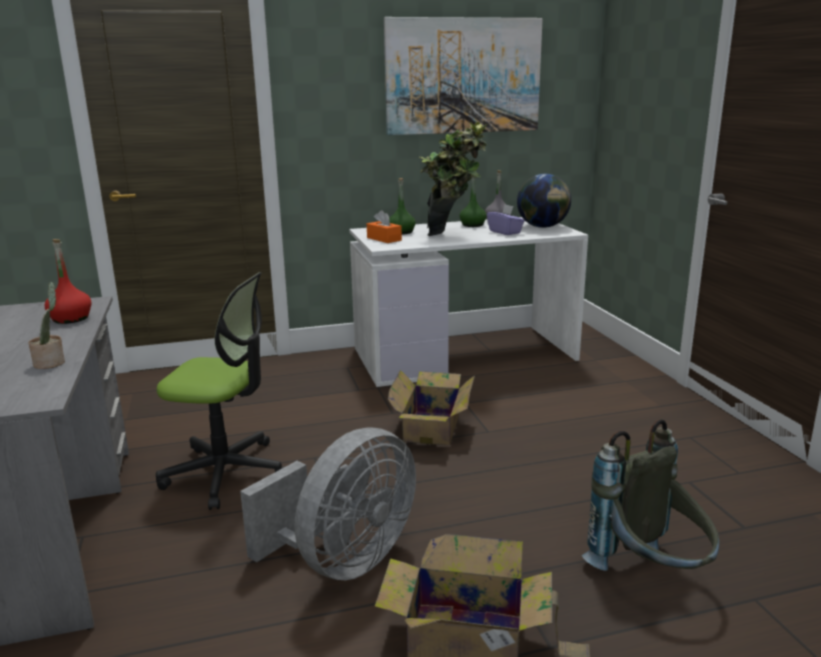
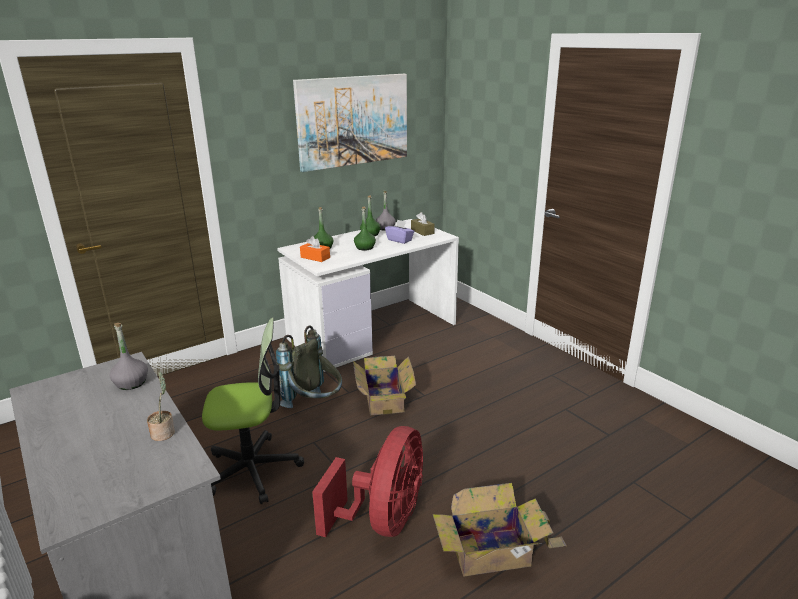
camera: 20 degrees left, 5 degrees up
red bottle [45,239,92,324] -> grey bottle [109,323,148,390]
grey fan [240,427,416,580] -> red fan [312,426,423,537]
potted plant [419,122,488,236] -> green bottle [354,207,376,251]
globe [517,174,571,228] -> brown tissue box [411,212,435,236]
grey backpack [582,419,719,571] -> grey backpack moved to [276,326,342,408]

